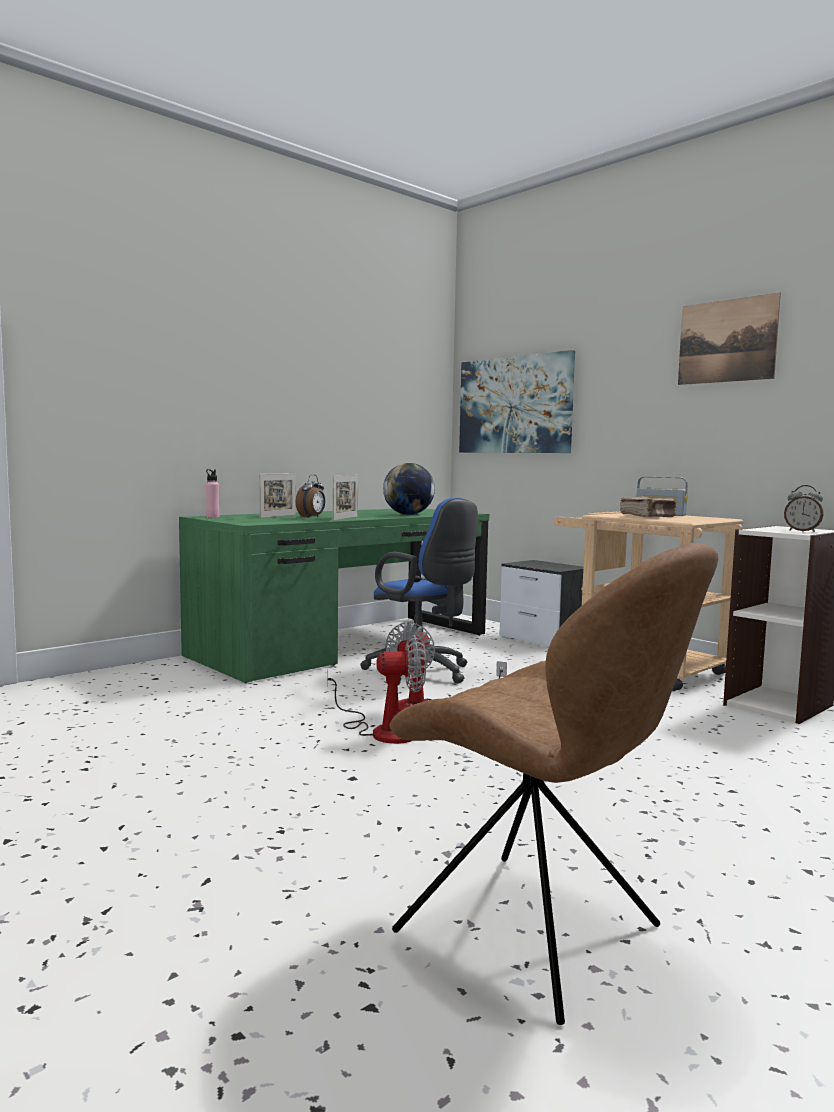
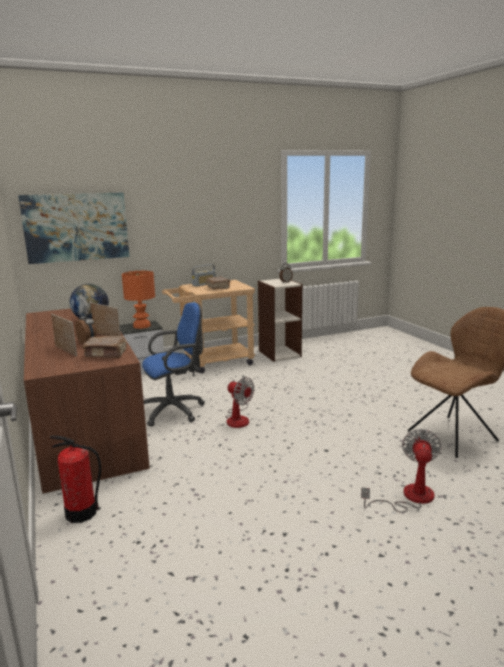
camera: 70 degrees left, 10 degrees up
green desk [179,509,489,683] -> brown desk [24,308,150,494]
pink bottle [206,469,219,518] -> none
fan [327,635,426,744] -> fan moved to [361,429,441,513]
picture [678,292,781,385] -> none
none -> fire extinguisher [50,436,101,523]
none -> brown book [82,336,126,358]
none -> orange table lamp [122,271,155,329]

